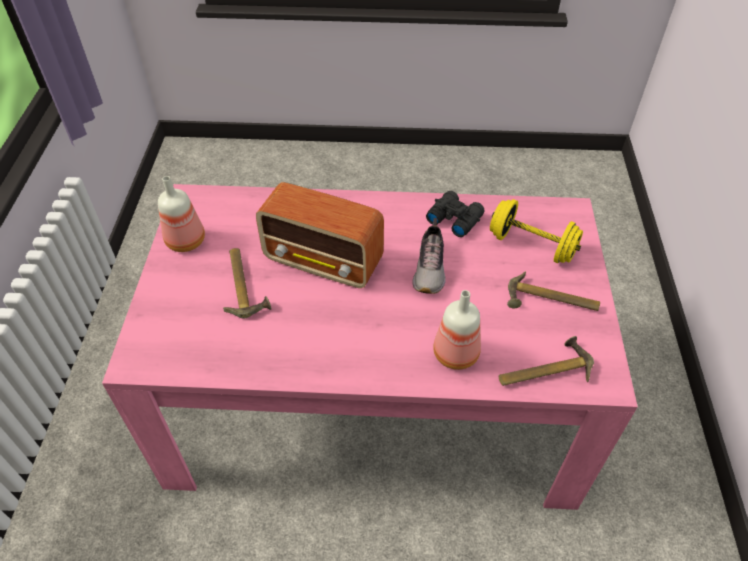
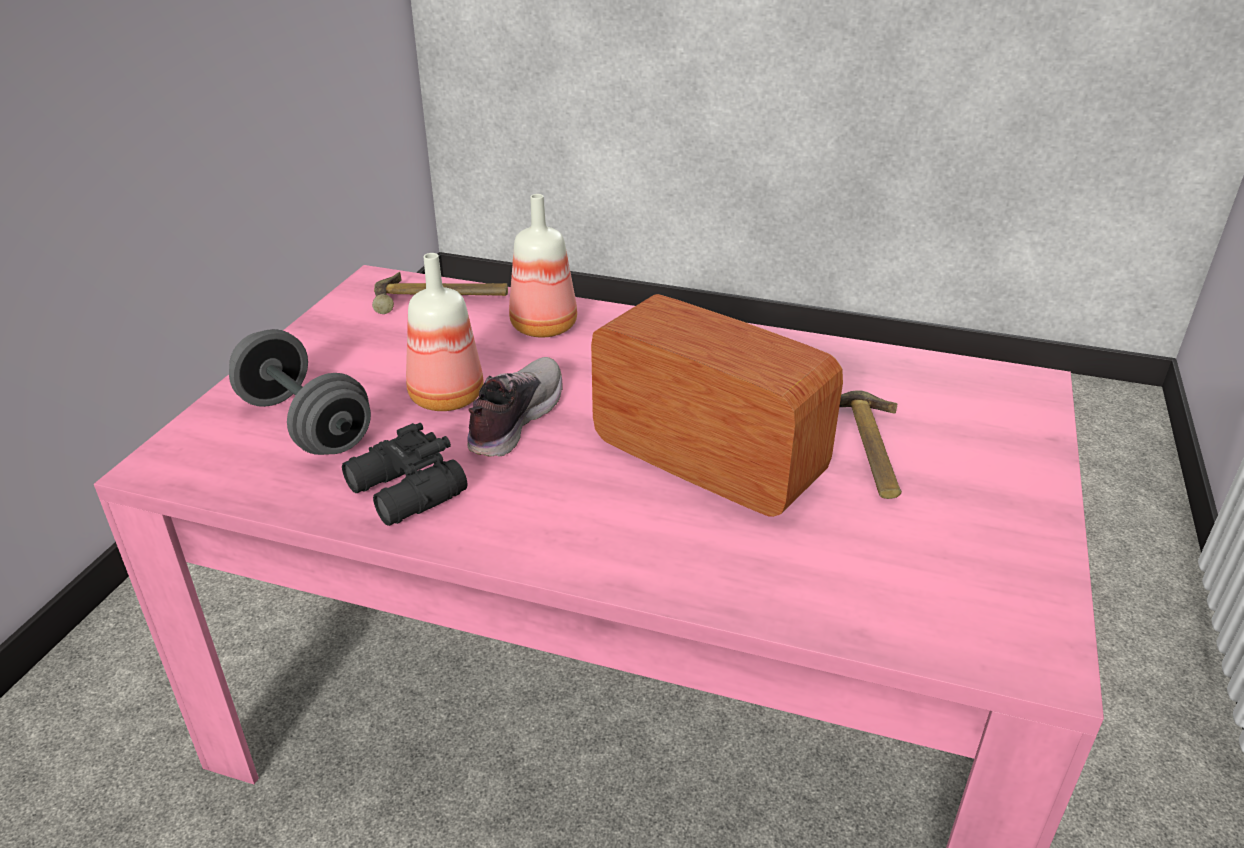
camera: 165 degrees left, 15 degrees down
bottle [158,176,205,252] -> bottle moved to [406,253,484,411]
yellow dumbbell [490,199,583,263] -> grey dumbbell [229,329,371,455]
hammer [507,271,600,311] -> none

